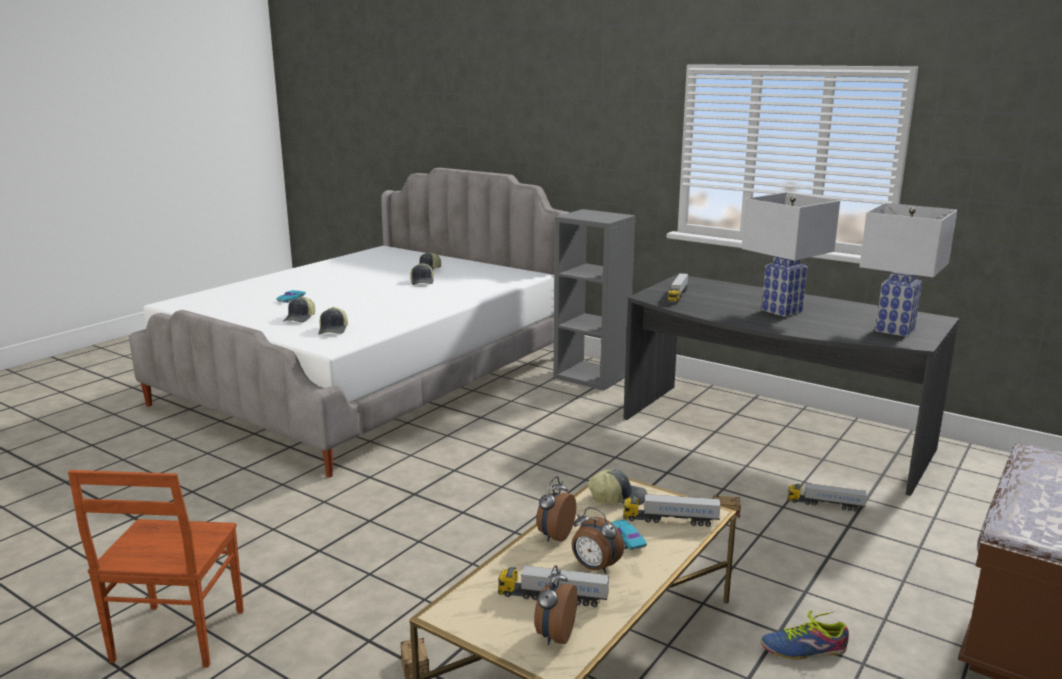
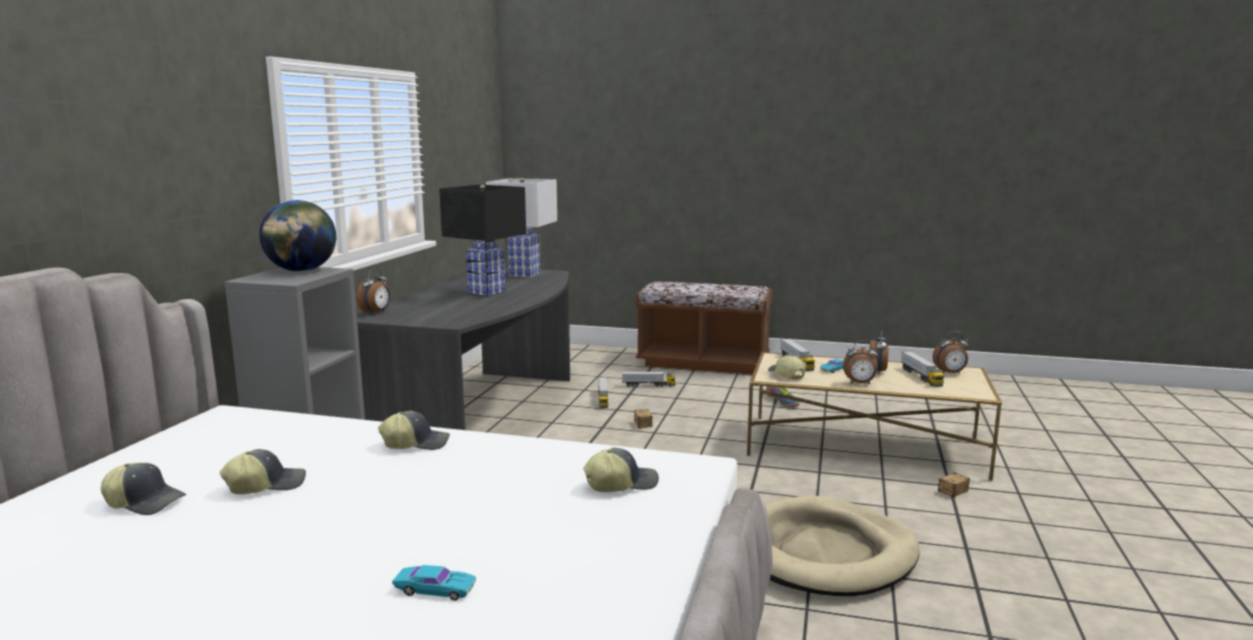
camera: 110 degrees left, 5 degrees down
brown chair [68,470,244,668] -> none
cap [283,296,315,322] -> cap moved to [378,411,450,450]
toy truck [668,273,688,304] -> toy truck moved to [622,371,675,387]
white table lamp [742,192,840,317] -> black table lamp [439,185,526,296]
none -> globe [259,200,336,272]
none -> alarm clock [357,268,391,315]
none -> beige dog bed [765,496,920,596]

